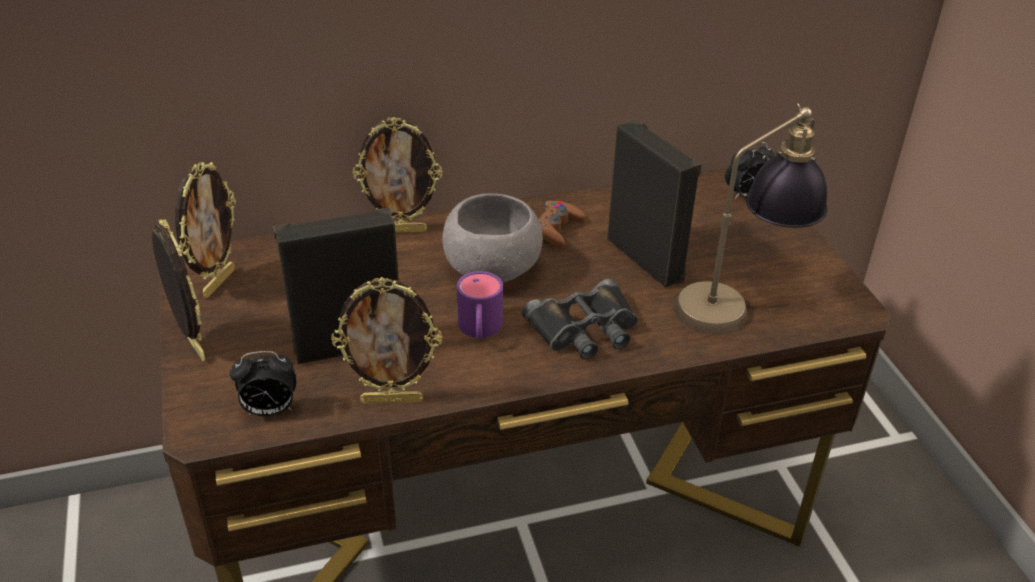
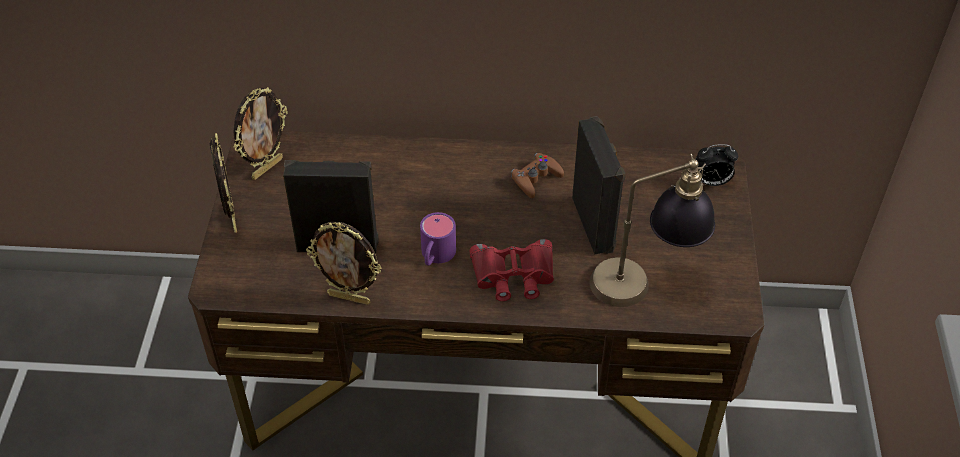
camera: 20 degrees right, 10 degrees up
alarm clock [230,351,296,416] -> none
picture frame [353,117,442,233] -> none
grey bowl [442,193,543,283] -> none
black binoculars [522,279,638,359] -> red binoculars [469,239,554,301]

